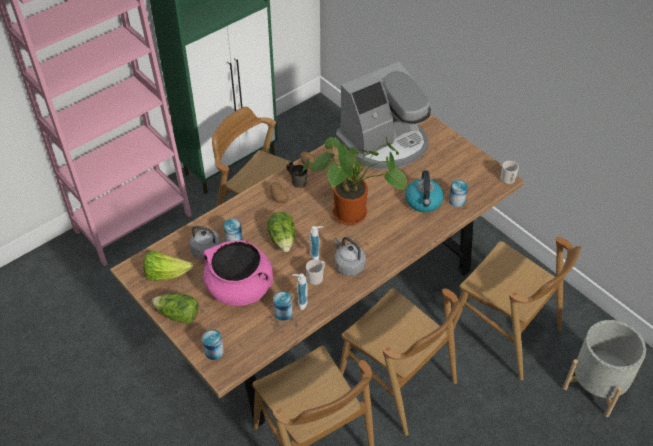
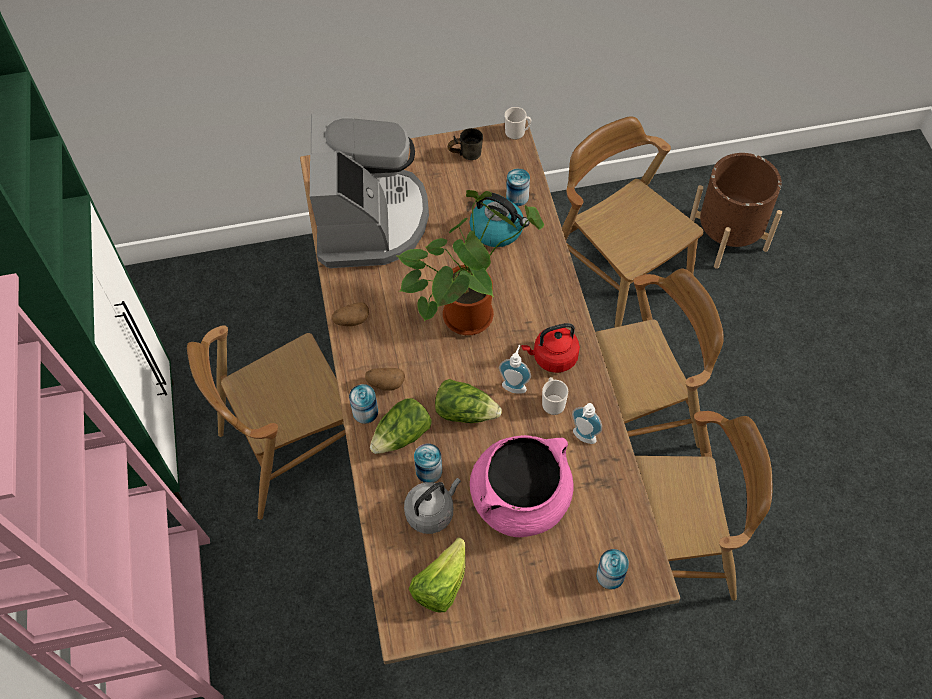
camera: 60 degrees left, 10 degrees up
lettuce [152,293,198,324] -> lettuce moved to [370,398,432,454]
can [273,291,293,321] -> can moved to [349,384,378,424]
grey mug [286,161,308,188] -> grey mug moved to [448,128,483,160]
grey kettle [334,237,366,276] -> red kettle [521,323,580,373]
brown chair [453,237,581,380] -> brown chair turned 105 degrees counterclockwise [562,116,703,328]
grey planter [563,320,646,417] -> brown planter [690,153,782,269]

